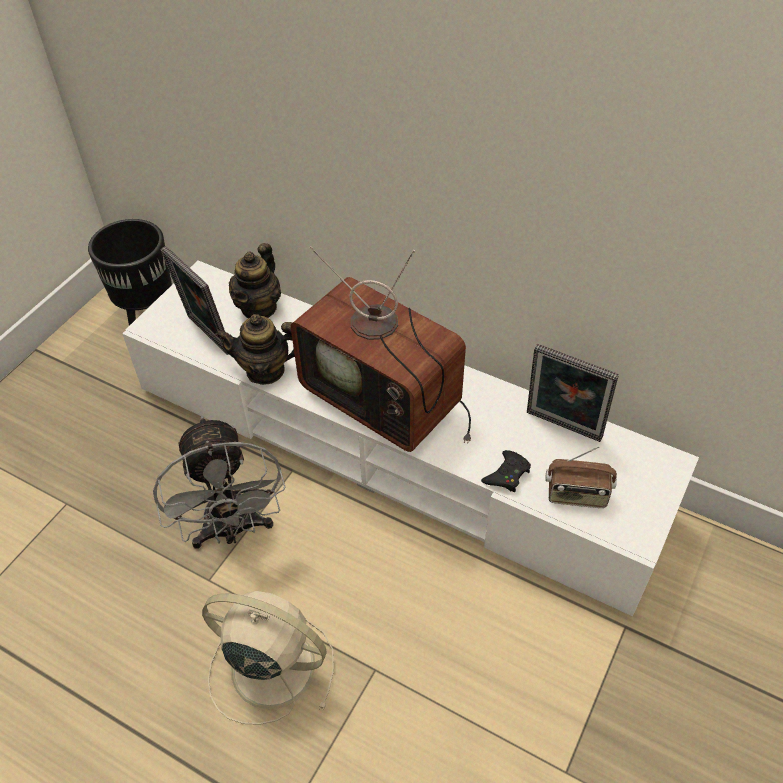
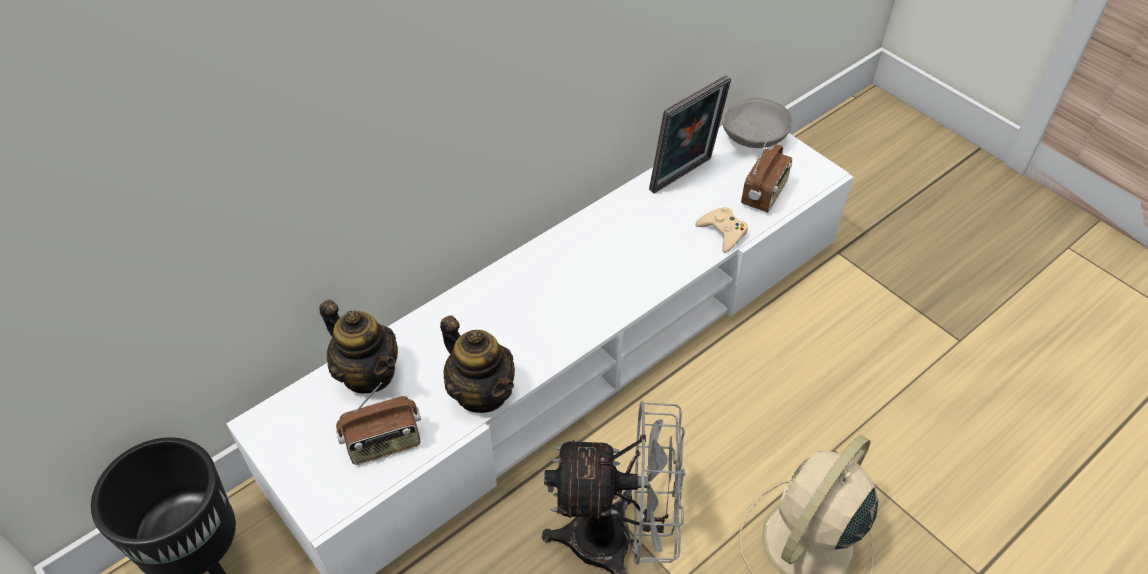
camera: 70 degrees left, 0 degrees up
picture frame [160,246,228,355] -> radio [336,383,421,465]
teapot [215,314,295,385] -> teapot turned 60 degrees counterclockwise [440,315,515,413]
television [291,246,471,452] -> none
black game controller [481,450,531,492] -> beige game controller [695,207,748,253]
none -> grey bowl [722,98,793,148]

